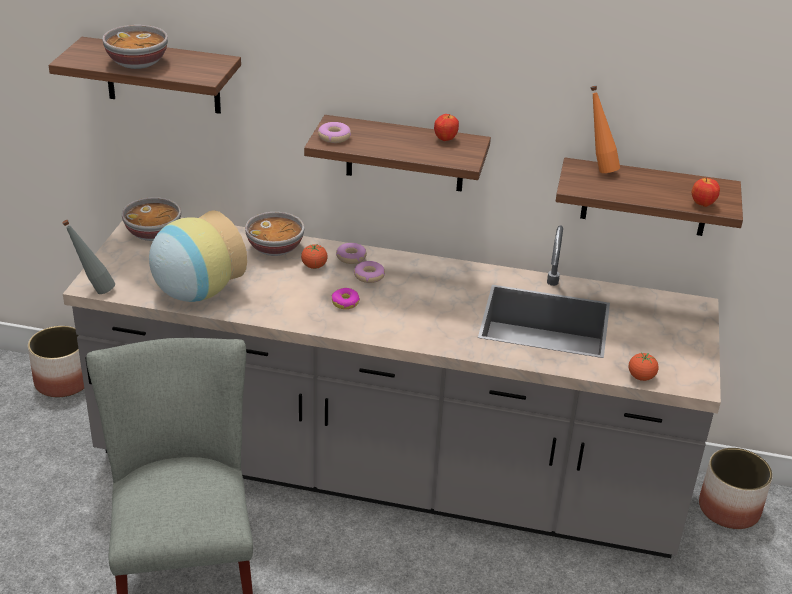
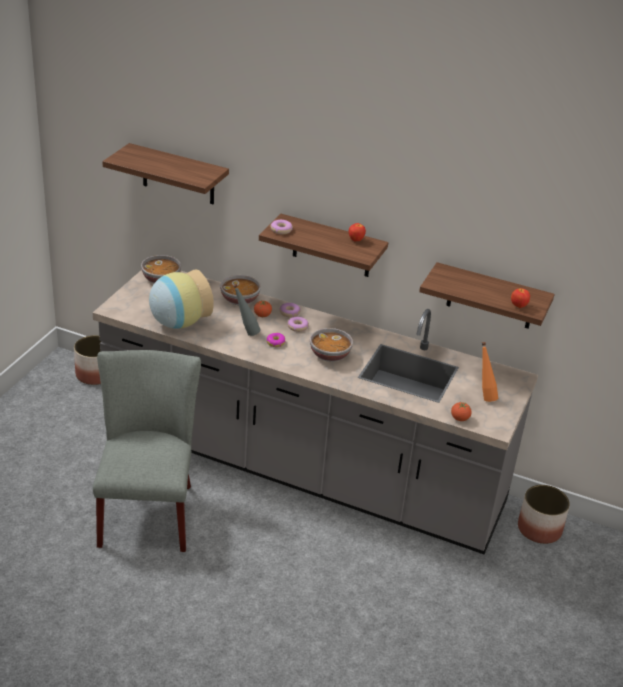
camera: 10 degrees right, 0 degrees up
grey bottle [62,220,115,294] -> grey bottle moved to [233,284,261,336]
bowl [102,25,168,69] -> bowl moved to [310,328,353,362]
orange bottle [590,86,620,173] -> orange bottle moved to [482,342,498,402]

